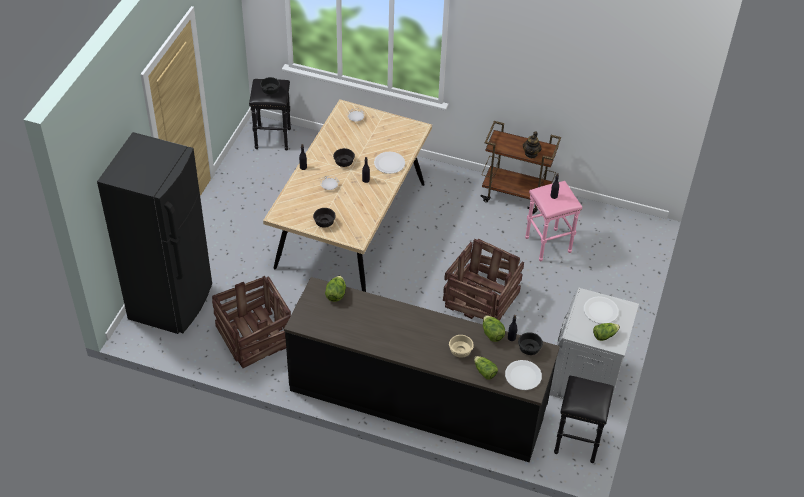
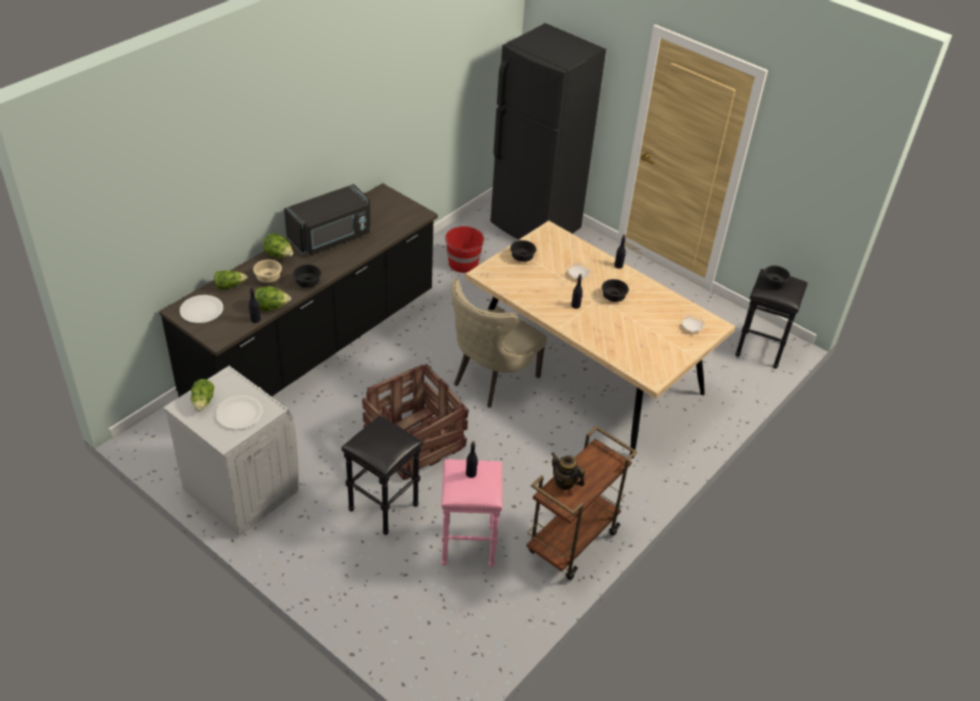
camera: 110 degrees right, 5 degrees down
crate [212,276,291,368] -> red bucket [445,226,485,273]
lettuce [325,276,346,302] -> lettuce moved to [263,233,293,258]
white plate [374,152,405,174] -> none
black bowl [518,332,543,355] -> black bowl moved to [293,264,321,288]
black stool [554,376,614,463] -> black stool moved to [342,415,423,535]
none -> black microwave [284,184,371,255]
none -> beige chair [451,279,547,408]

